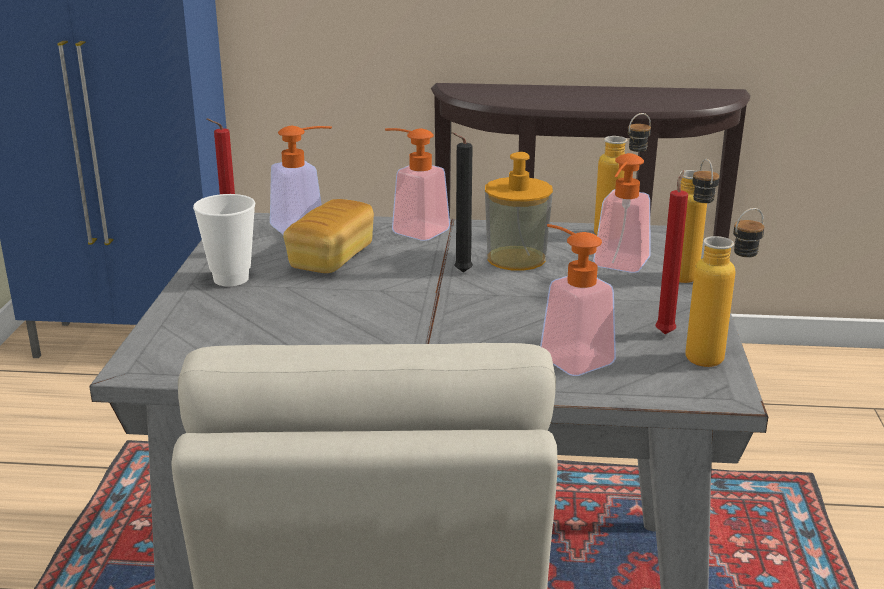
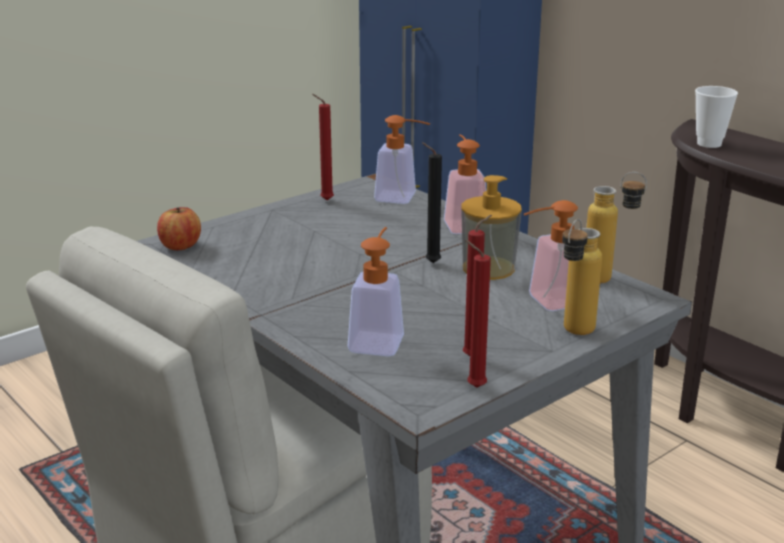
camera: 45 degrees right, 0 degrees up
cup [193,194,255,286] -> cup moved to [695,86,738,148]
bread [283,199,374,273] -> none
bottle [685,208,764,367] -> red candle [465,240,491,388]
none -> apple [157,207,201,250]

